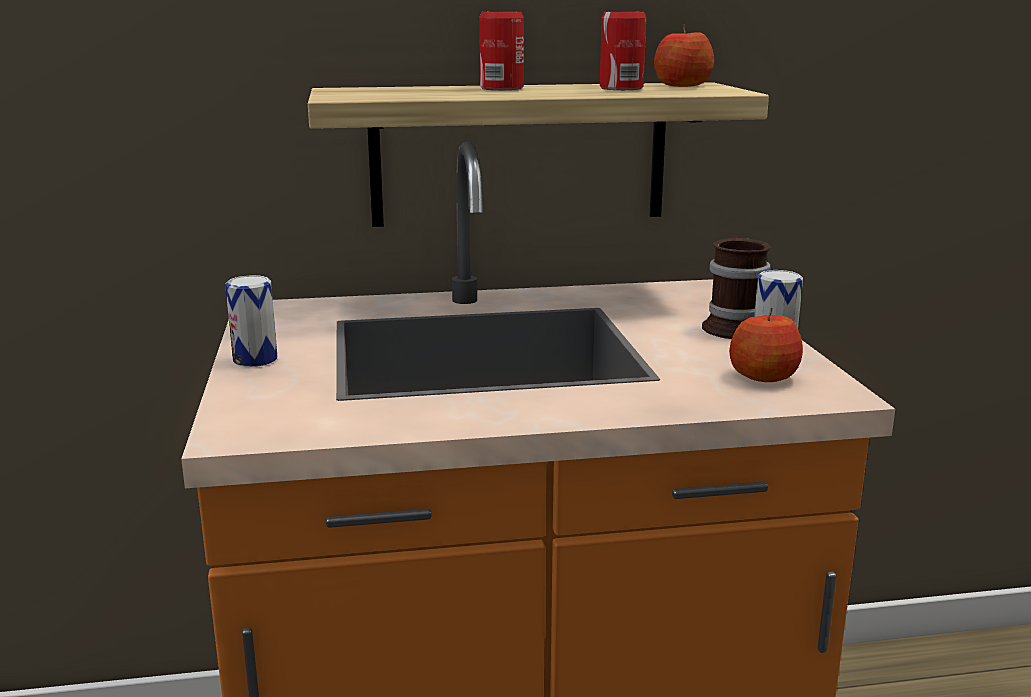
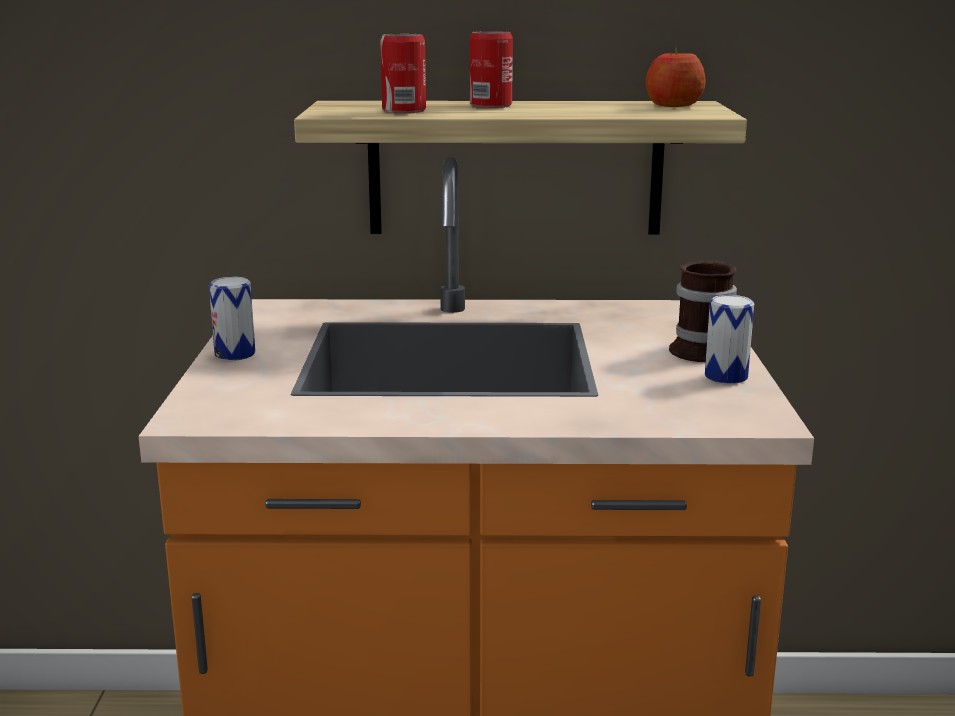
camera: 10 degrees right, 0 degrees up
can [600,12,646,90] -> can moved to [380,34,426,113]
apple [729,308,803,382] -> none

